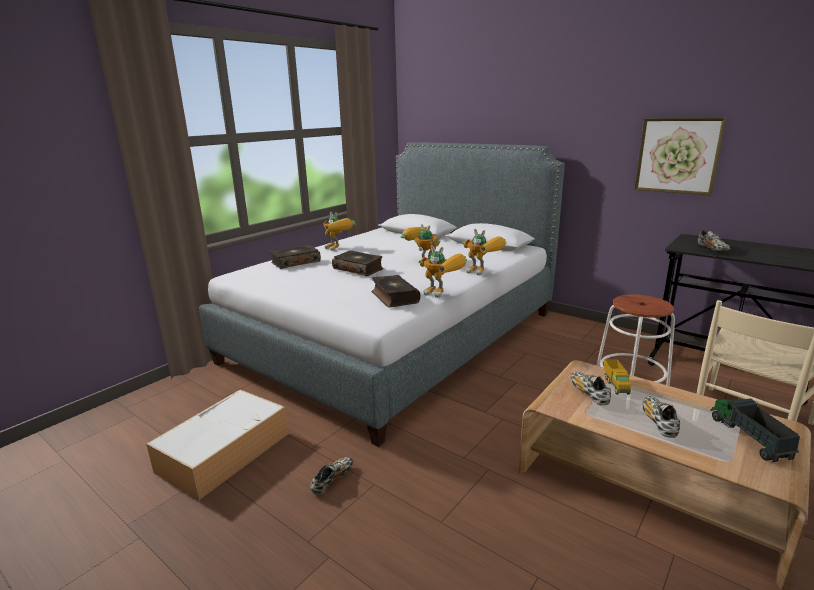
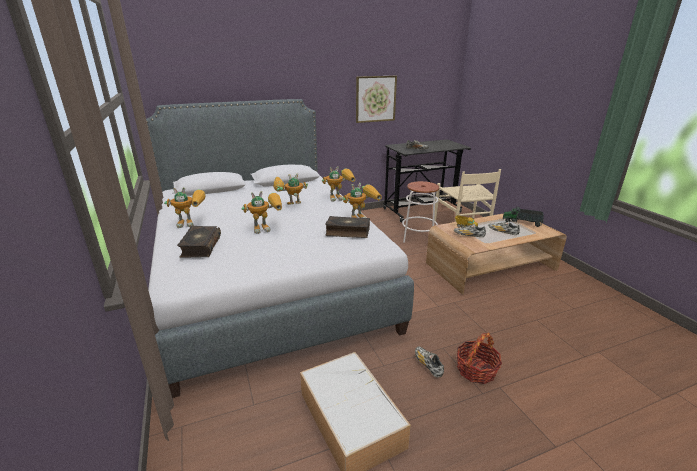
camera: 60 degrees left, 5 degrees up
book [332,250,384,276] -> toy robot [242,191,282,234]
none -> basket [457,333,502,384]

